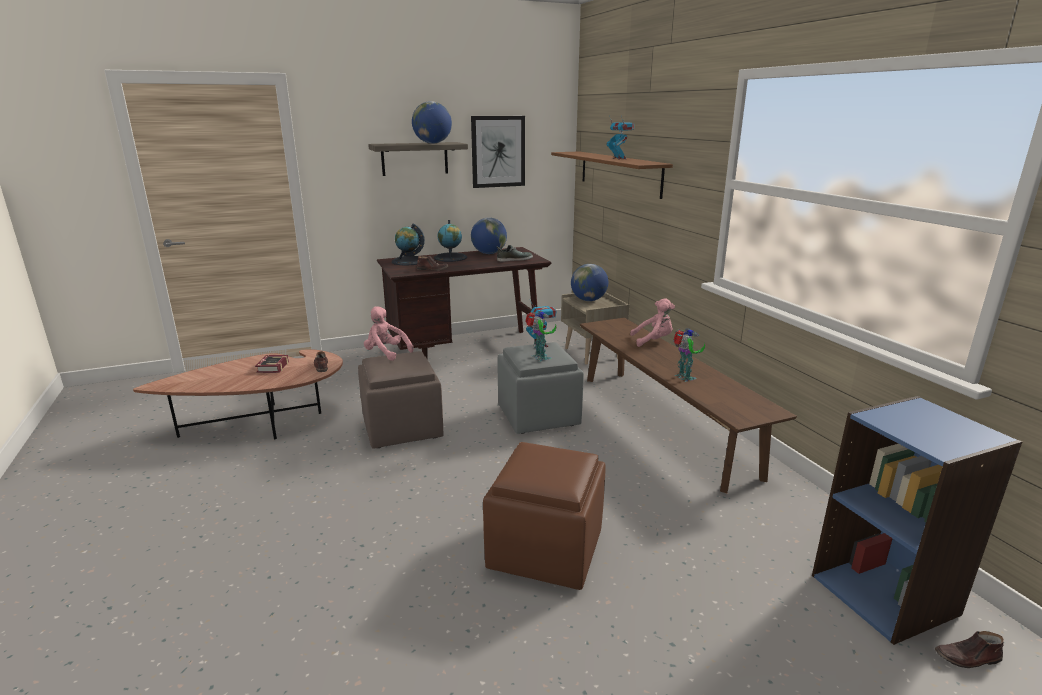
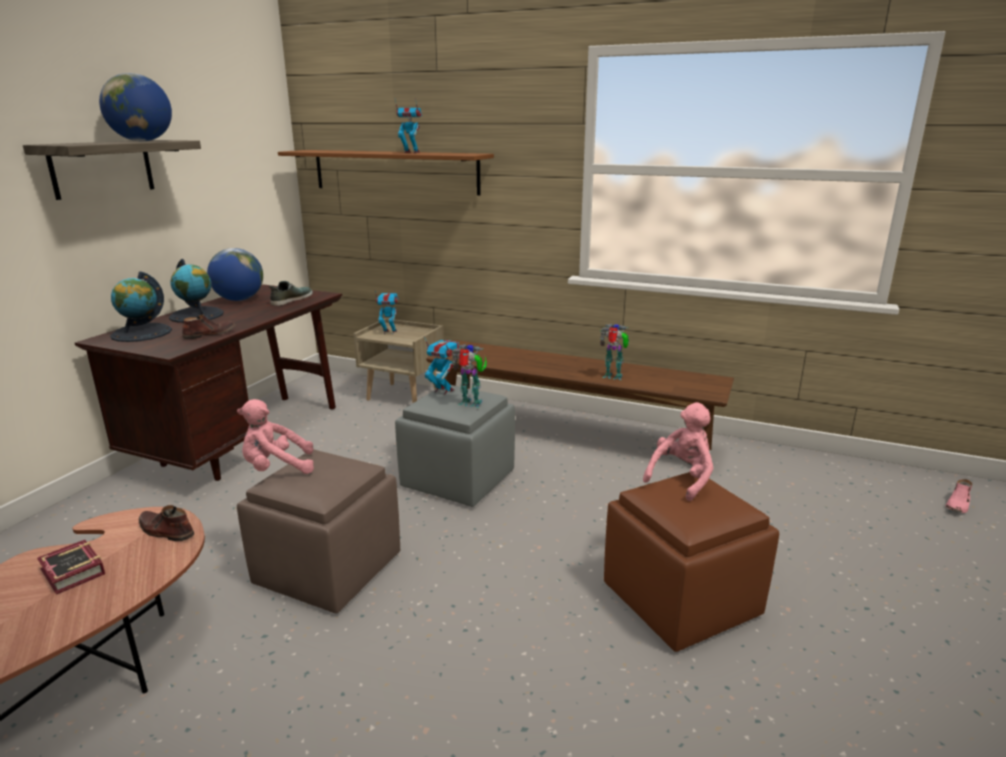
camera: 45 degrees left, 0 degrees up
picture [471,116,525,188] -> none
globe [571,264,608,301] -> toy robot [375,291,399,334]
pink plush toy [630,298,675,347] -> pink plush toy moved to [643,402,713,501]
blue bookcase [812,396,1022,645] -> none
brown shoe [935,631,1004,668] -> pink shoe [946,479,972,513]

